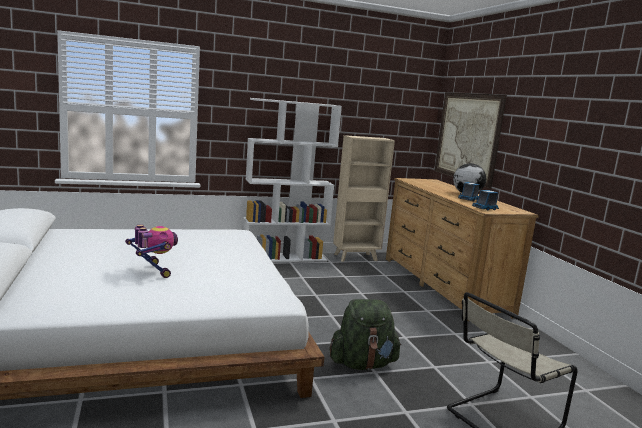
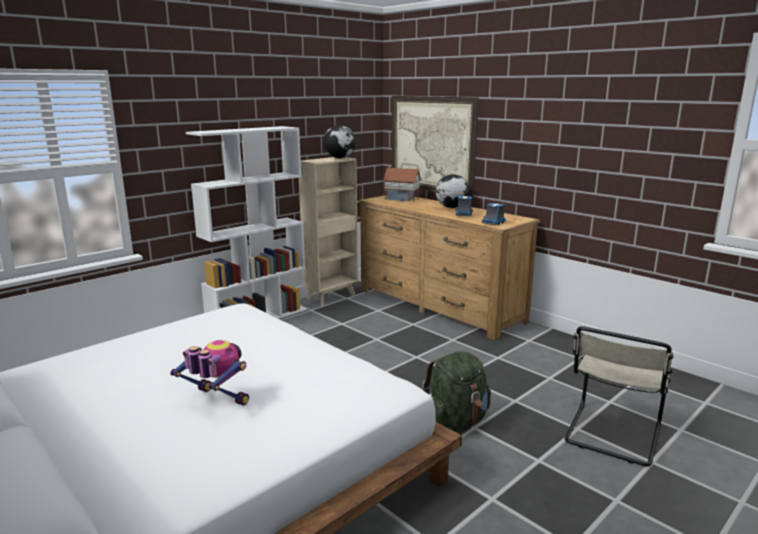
camera: 25 degrees left, 5 degrees up
none -> globe [323,125,356,158]
none -> toy house [383,168,422,202]

